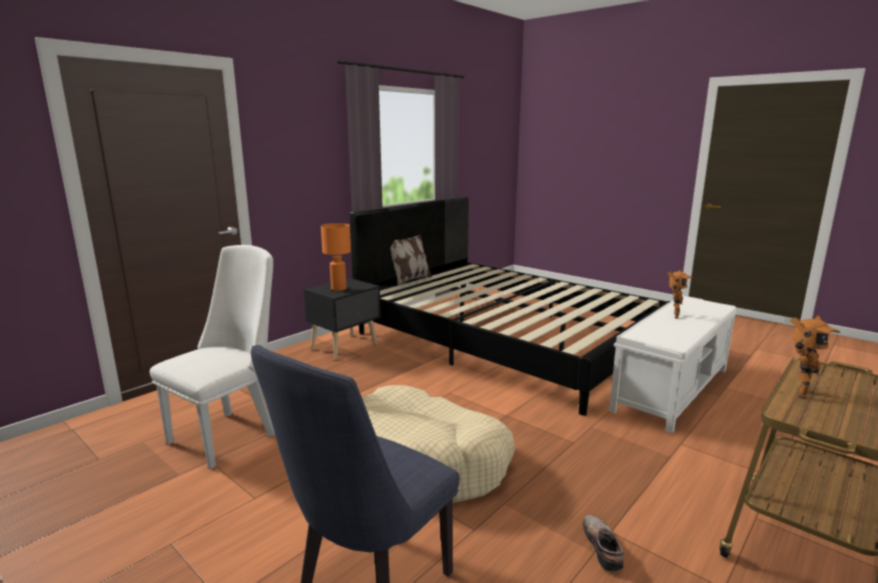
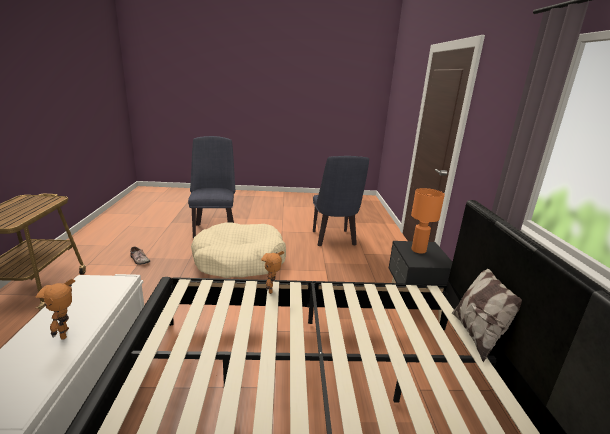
camera: 135 degrees right, 5 degrees up
white chair [150,245,275,469] -> blue chair [313,156,369,246]
toy robot [790,316,840,399] -> toy robot moved to [261,251,284,294]

